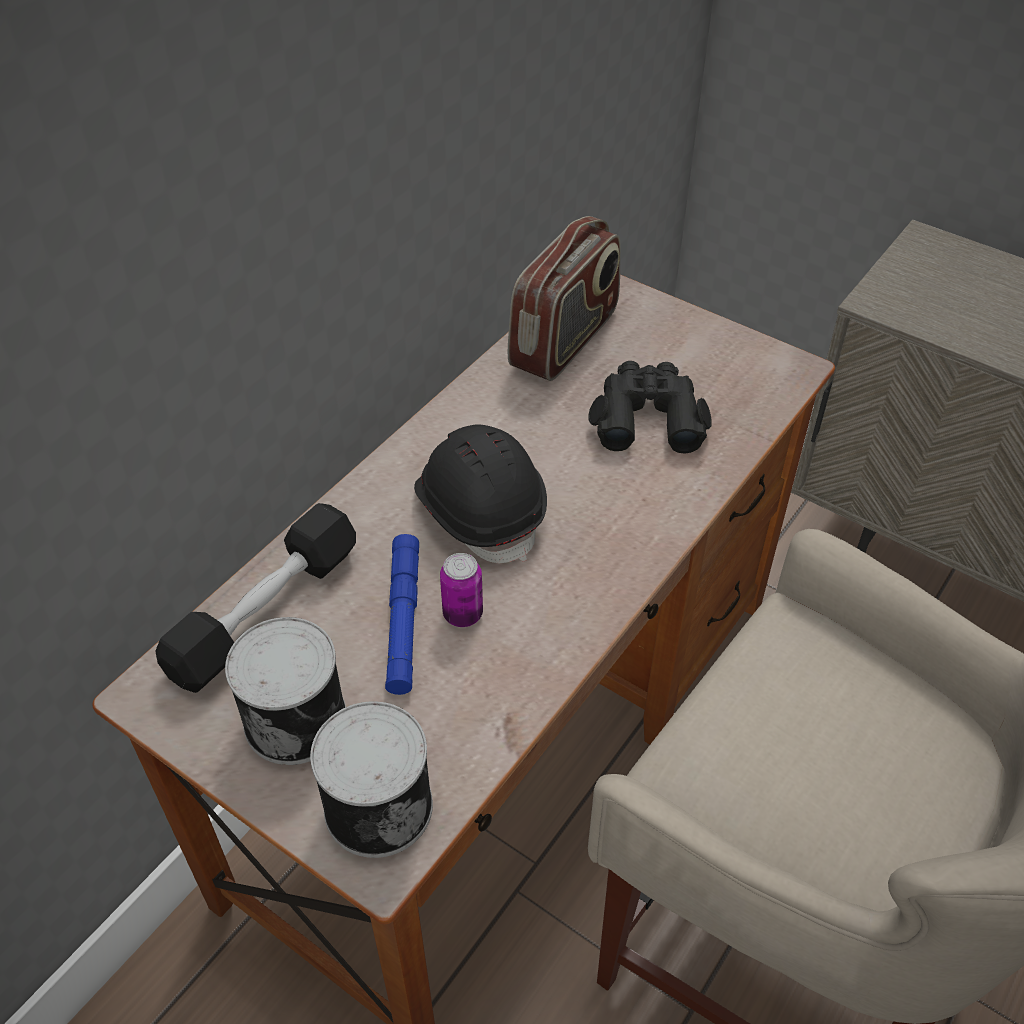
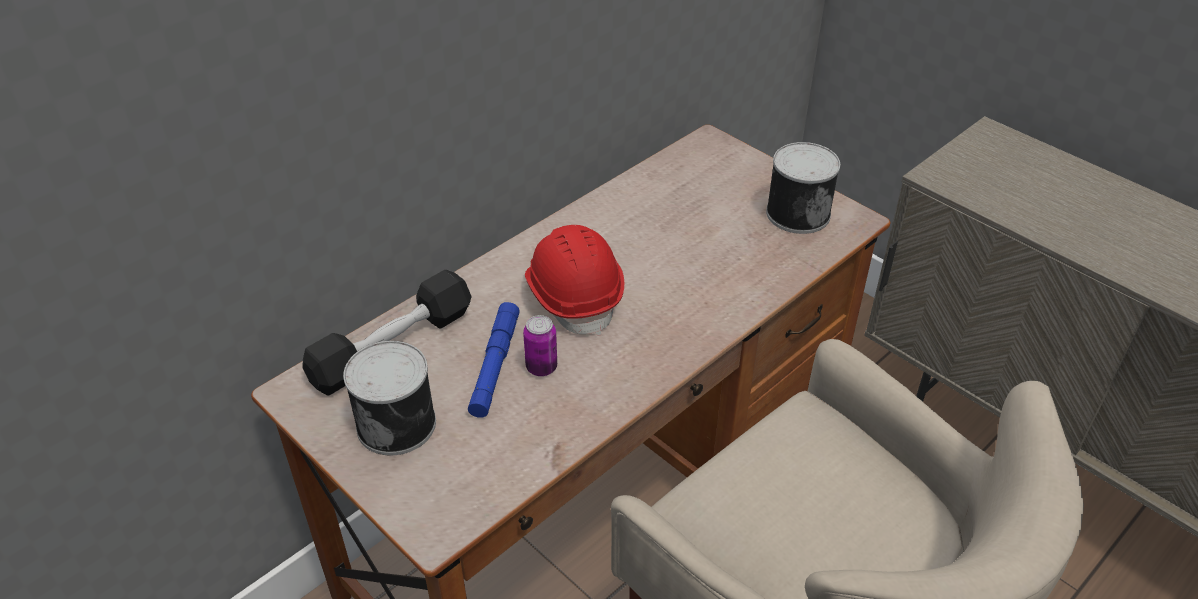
camera: 10 degrees right, 5 degrees down
can [310,701,433,858] -> can moved to [766,142,840,234]
black hard hat [414,425,547,563] -> red hard hat [525,225,624,336]
radio [508,216,621,381] -> none
black binoculars [588,361,712,454] -> none

